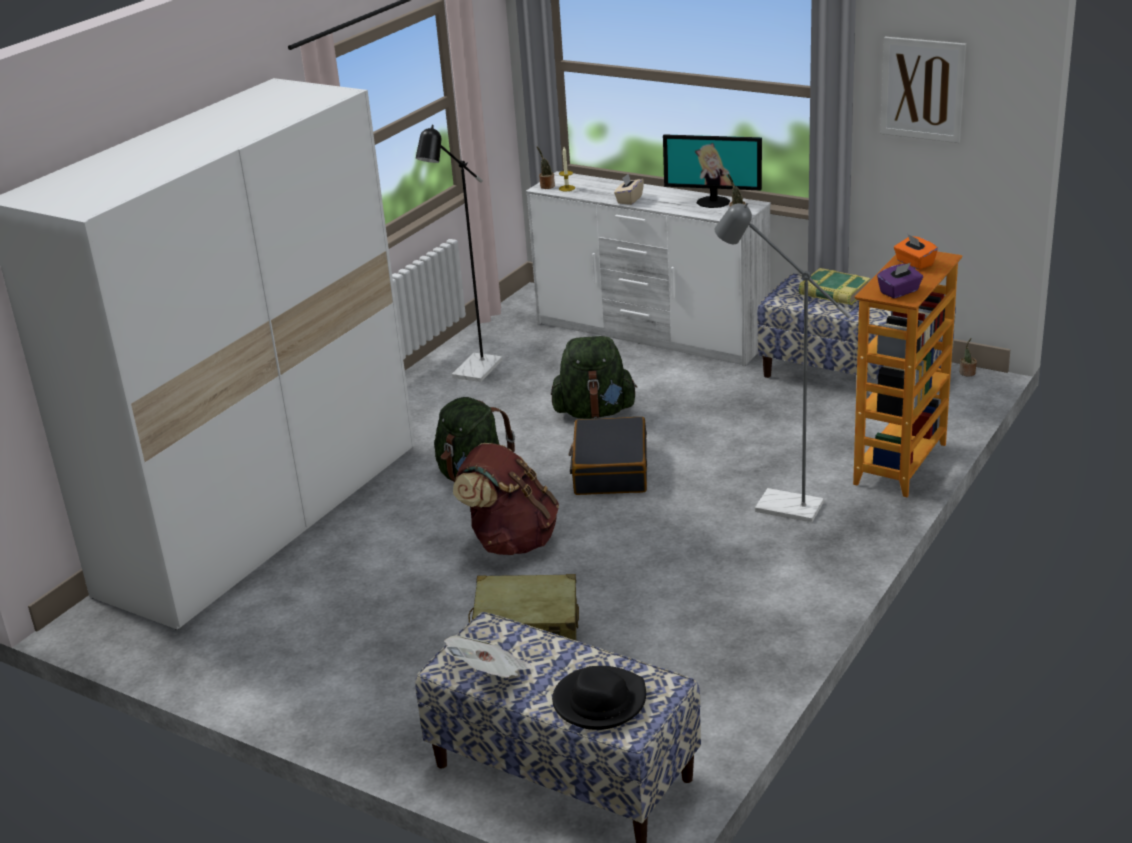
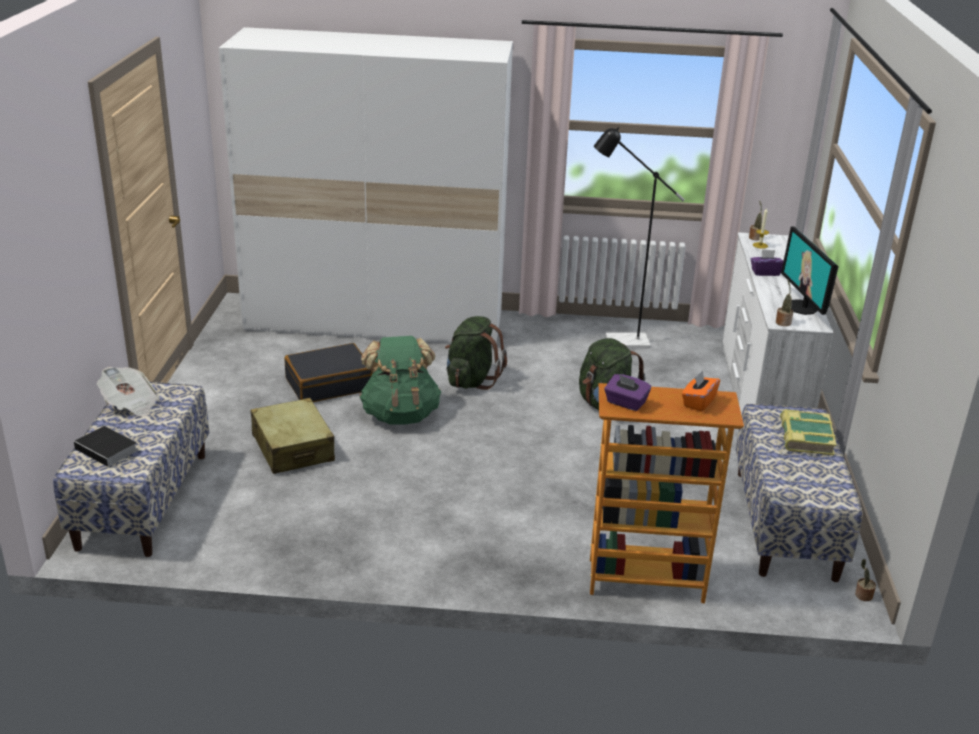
camera: 60 degrees right, 0 degrees up
brown backpack [453,443,559,555] -> green backpack [359,336,441,425]
black hat [552,666,646,730] -> book [74,426,138,469]
black suitcase [569,417,647,495] -> black suitcase moved to [284,343,373,402]
beige tissue box [614,174,644,205] -> purple tissue box [751,250,784,276]
grey floor lamp [715,203,852,523] -> none
picture [880,37,966,143] -> none

